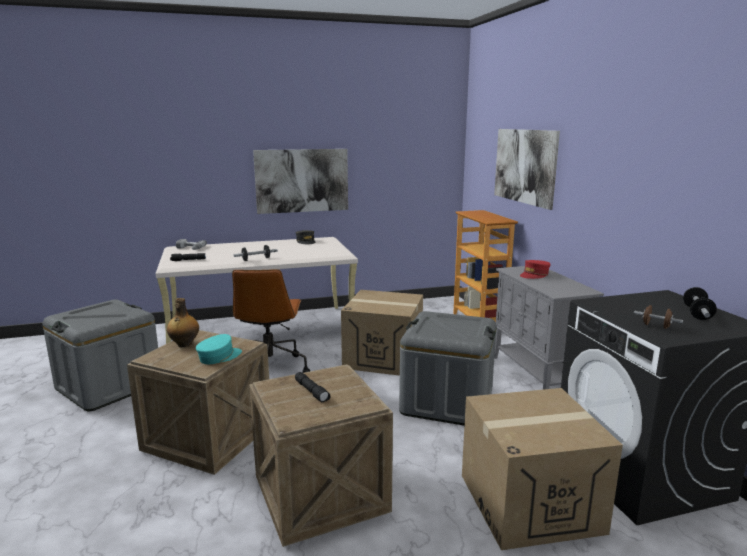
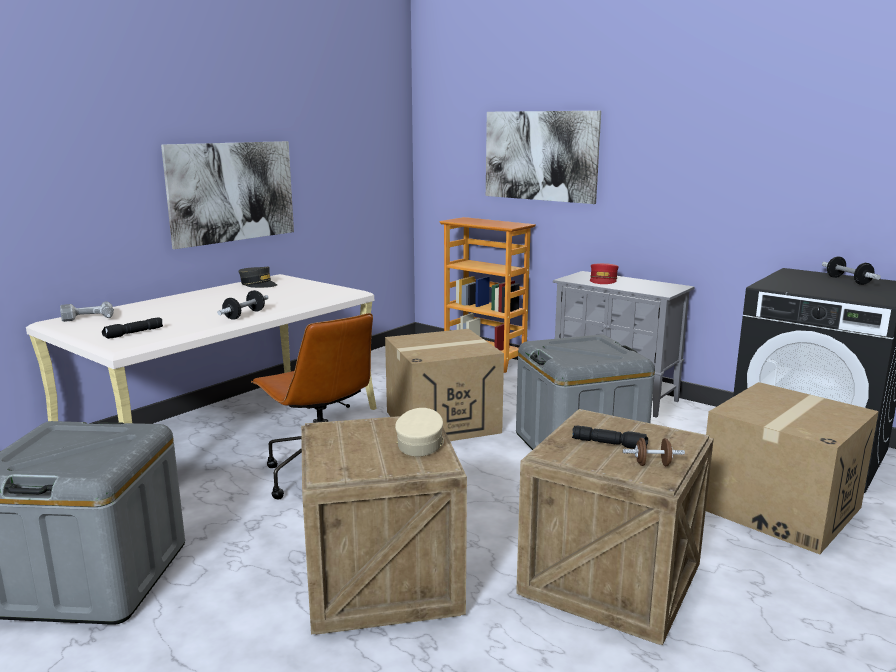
camera: 35 degrees left, 0 degrees up
bottle [167,298,199,347] -> none
turquoise cap [196,334,242,364] -> beige cap [395,408,444,456]
brown dumbbell [634,305,683,329] -> brown dumbbell moved to [623,438,685,466]

